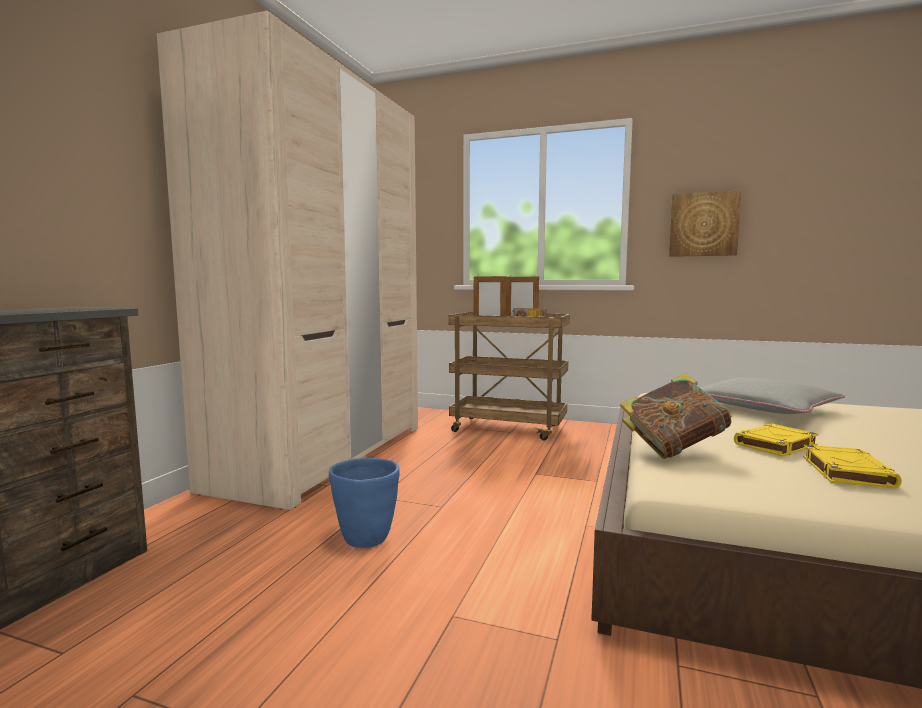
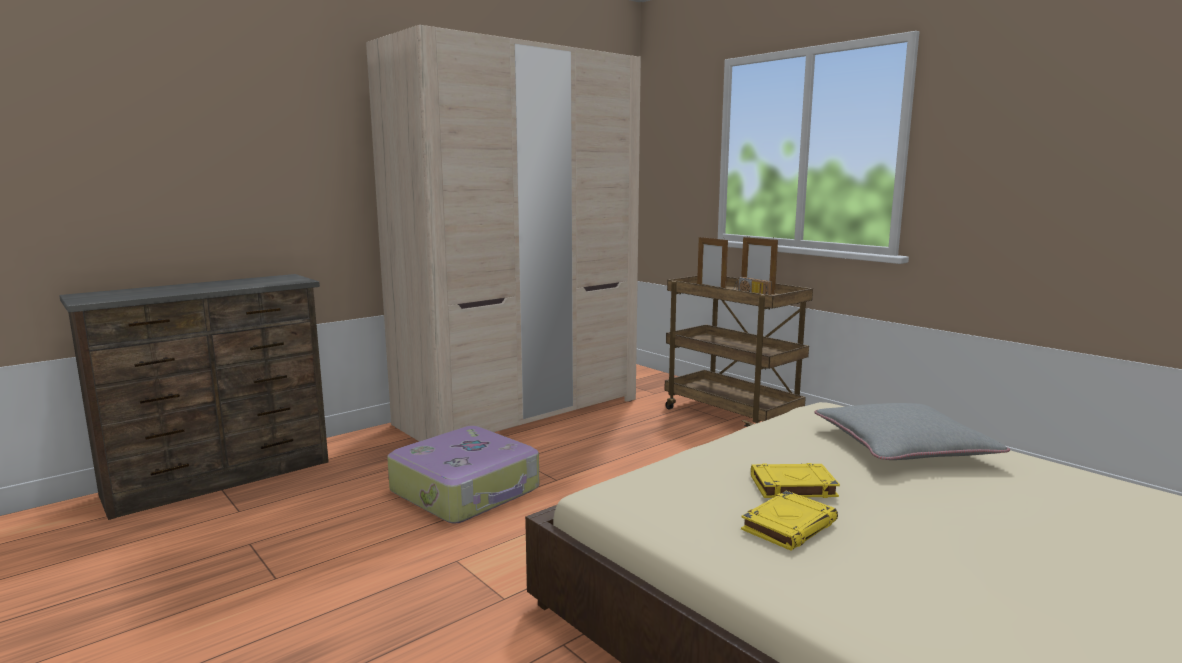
camera: 30 degrees right, 5 degrees up
blue planter [329,458,400,548] -> suitcase [387,426,539,524]
book [620,373,732,459] -> none
picture [669,190,742,257] -> none

